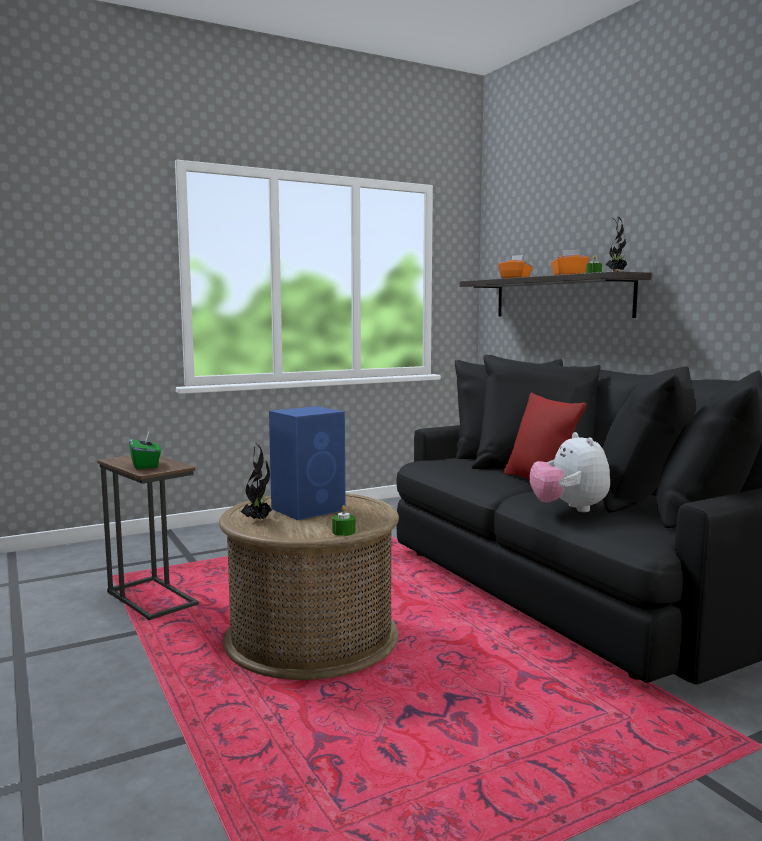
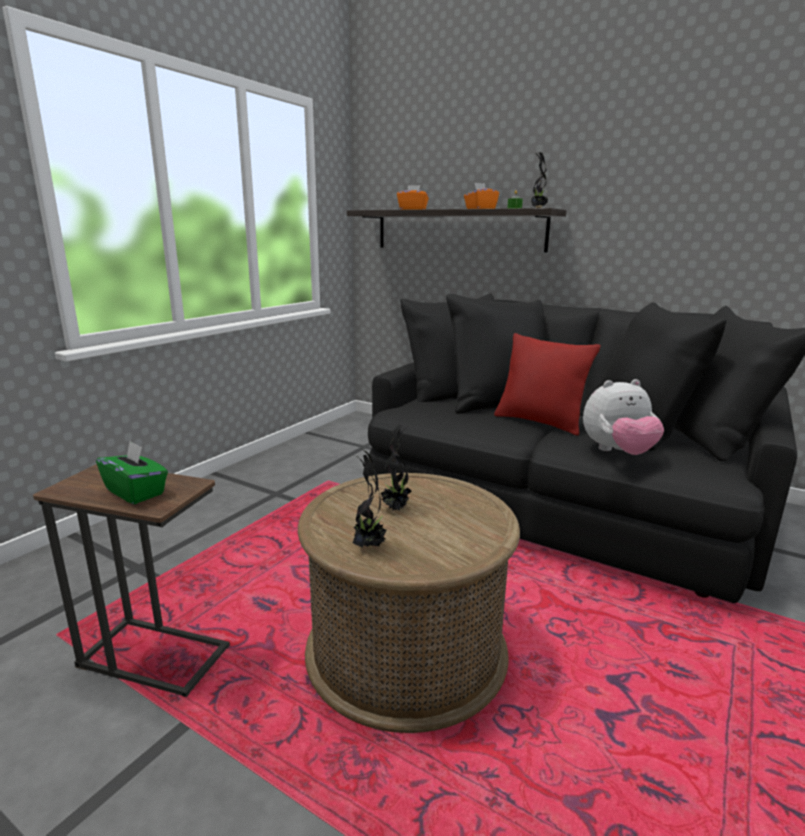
camera: 30 degrees left, 10 degrees up
blue speaker [269,406,346,520] -> potted plant [381,425,412,511]
green candle [332,505,355,536] -> none
plush toy [529,432,610,512] -> plush toy turned 60 degrees counterclockwise [583,379,664,455]

